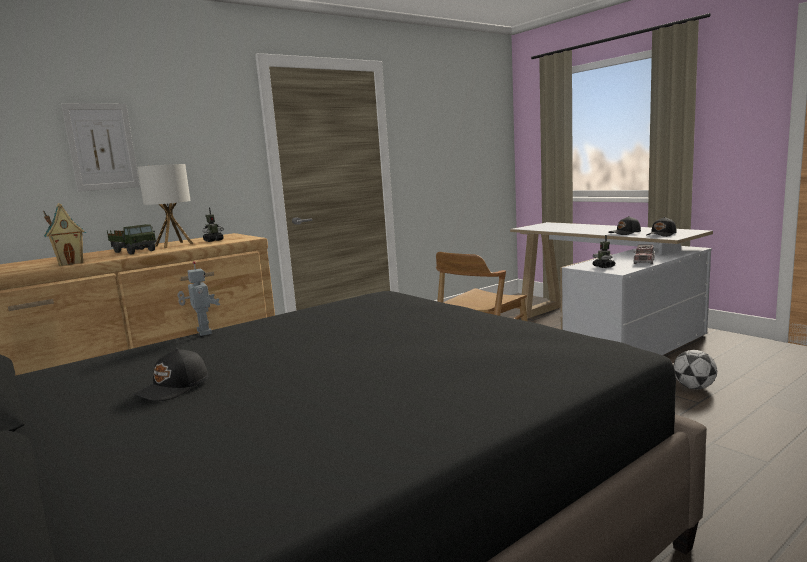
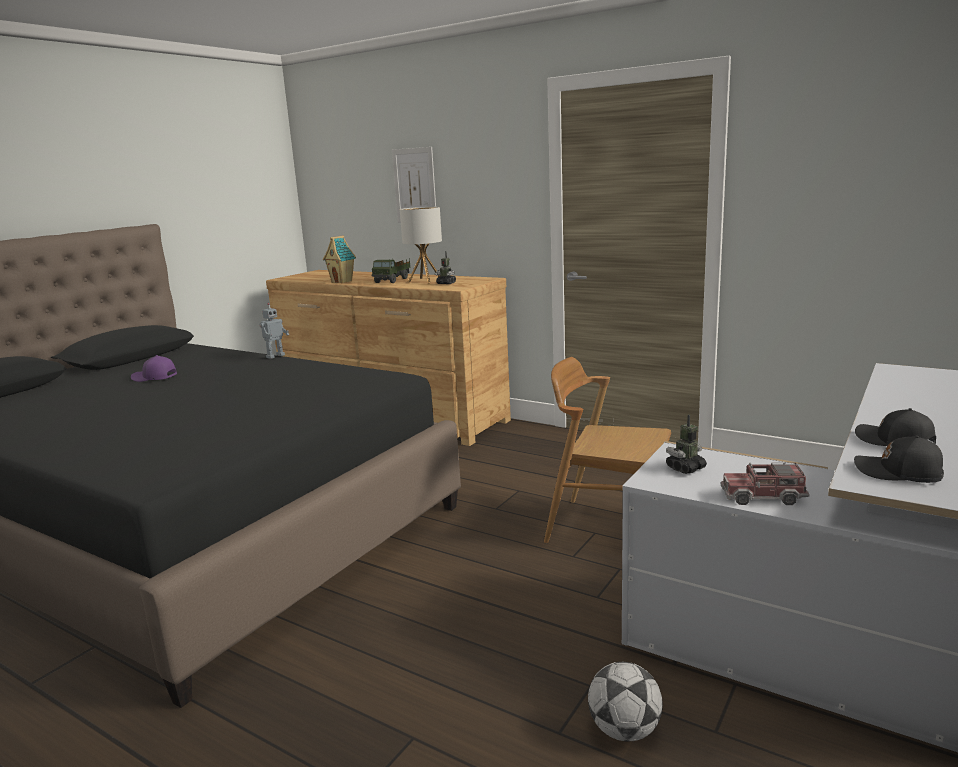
camera: 70 degrees right, 5 degrees up
black cap [132,348,208,401] -> purple cap [131,355,177,382]

